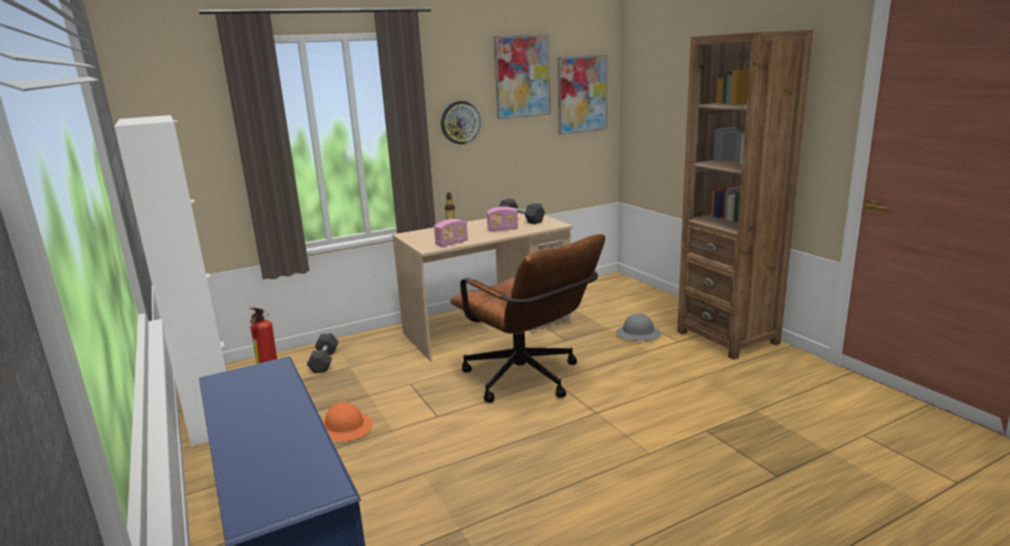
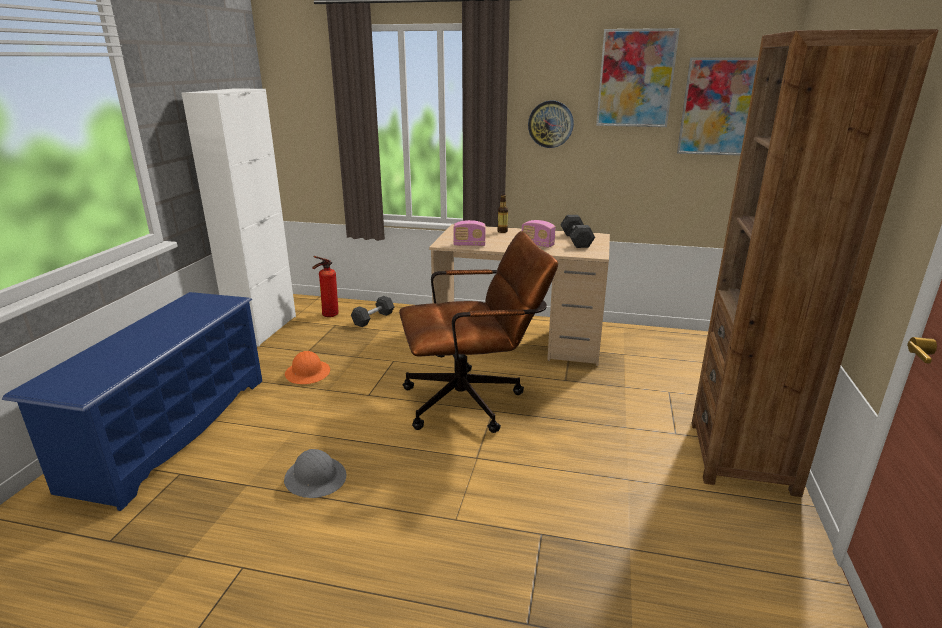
camera: 40 degrees right, 5 degrees up
brown office chair [450,234,605,403] -> brown office chair turned 105 degrees counterclockwise [399,231,558,433]
grey hard hat [616,313,661,341] -> grey hard hat moved to [284,449,346,498]

